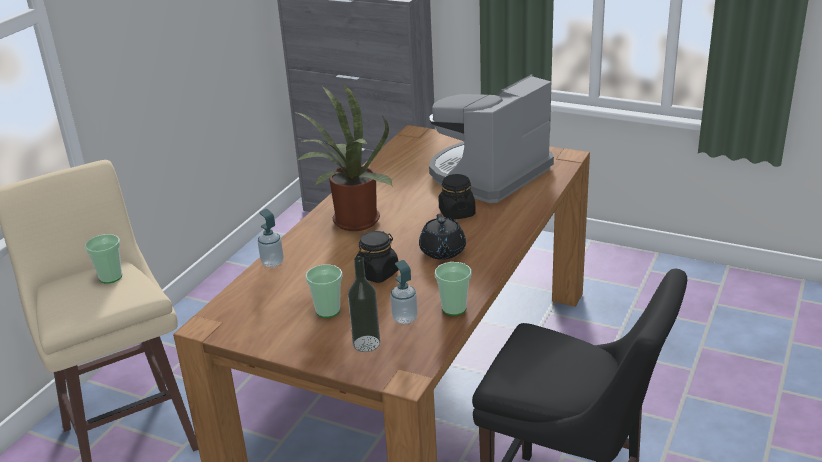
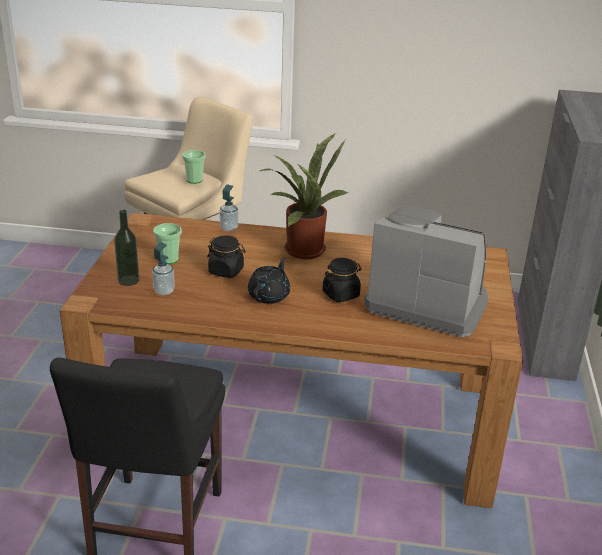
camera: 70 degrees right, 0 degrees up
black teapot [419,214,466,260] -> black teapot turned 135 degrees clockwise [248,258,290,304]
cup [435,262,471,316] -> none

